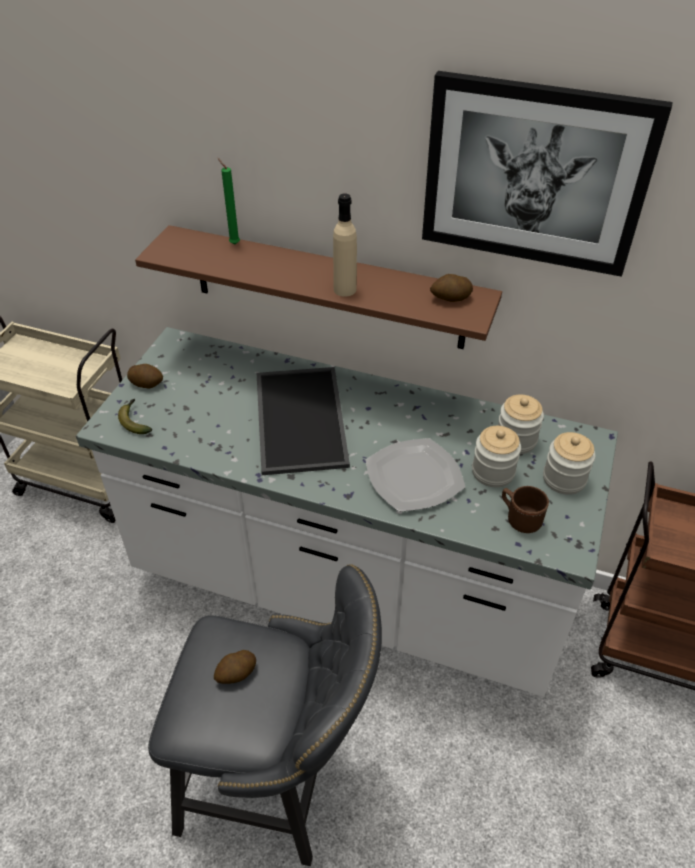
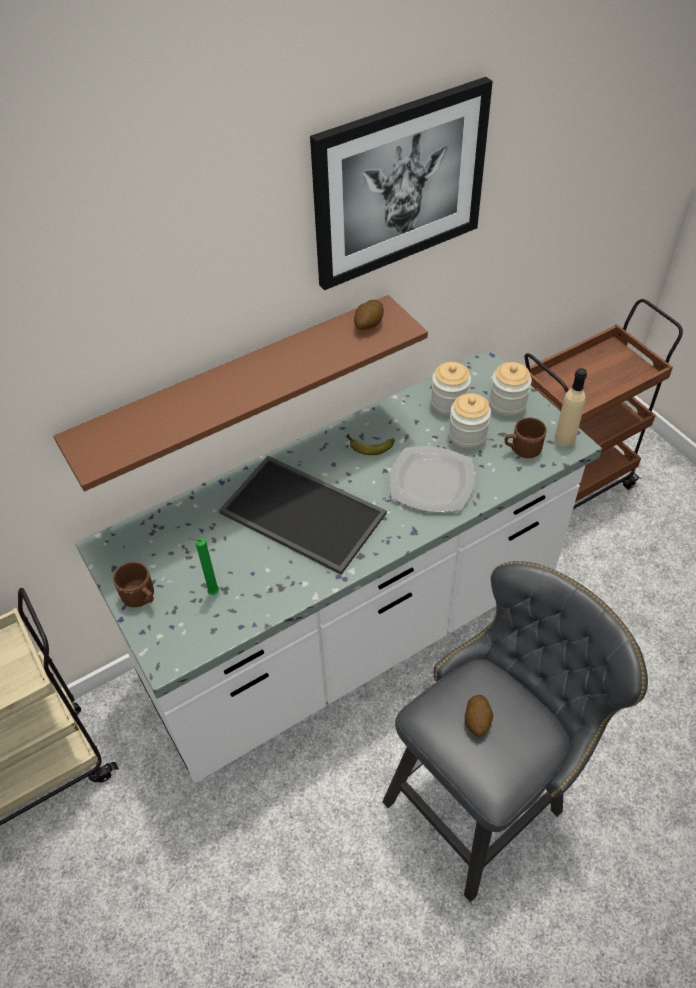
camera: 50 degrees left, 5 degrees up
banana [118,399,152,434] -> banana moved to [346,434,395,455]
potato [127,364,163,389] -> brown mug [113,562,154,607]
green candle [218,158,240,244] -> green candle moved to [188,537,219,595]
beige bottle [333,193,357,297] -> beige bottle moved to [555,368,587,446]

